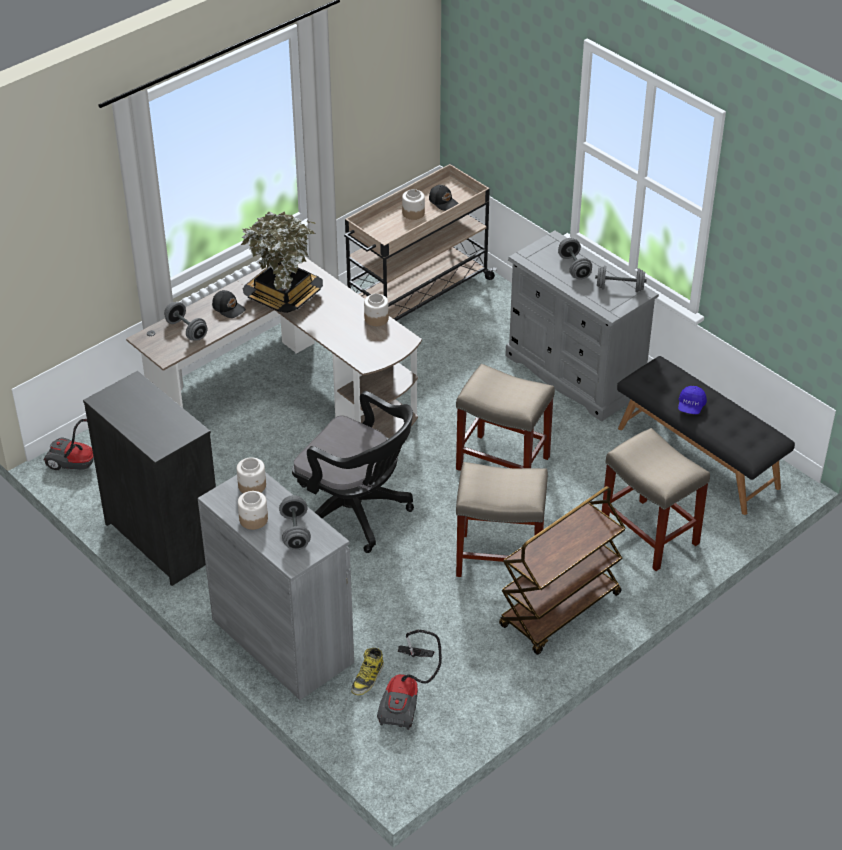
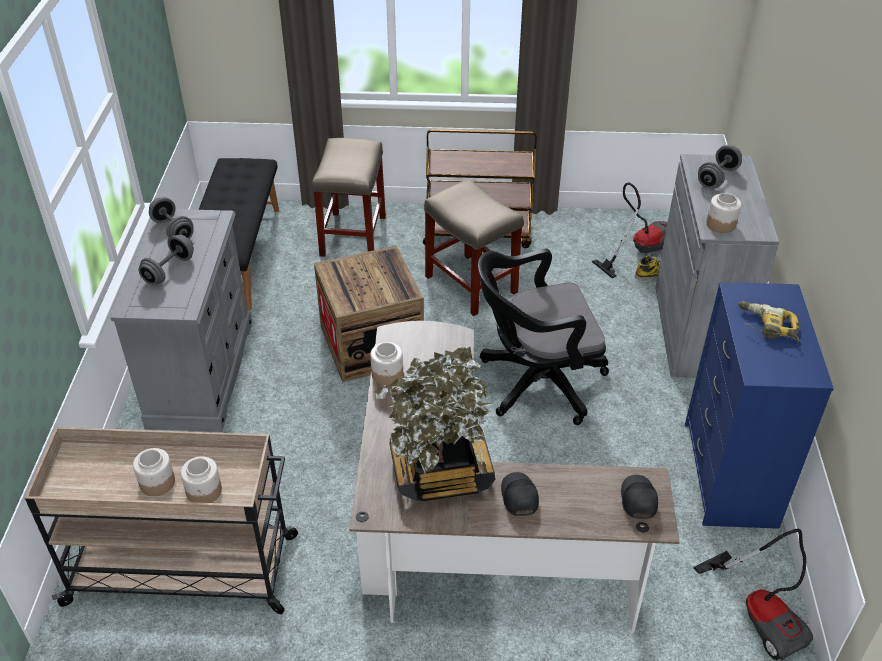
camera: 135 degrees left, 0 degrees up
black dresser [83,371,216,586] -> blue dresser [685,282,834,529]
grey dumbbell [164,302,207,341] -> none
jar [238,491,268,530] -> jar moved to [181,456,222,503]
black office chair [292,391,414,553] -> black office chair turned 90 degrees counterclockwise [478,249,609,425]
black cap [429,185,459,211] -> black cap moved to [621,475,658,519]
beige stool [456,364,555,471] -> crate [314,246,424,382]
blue cap [678,386,707,414] -> none
none -> power drill [738,301,799,343]

